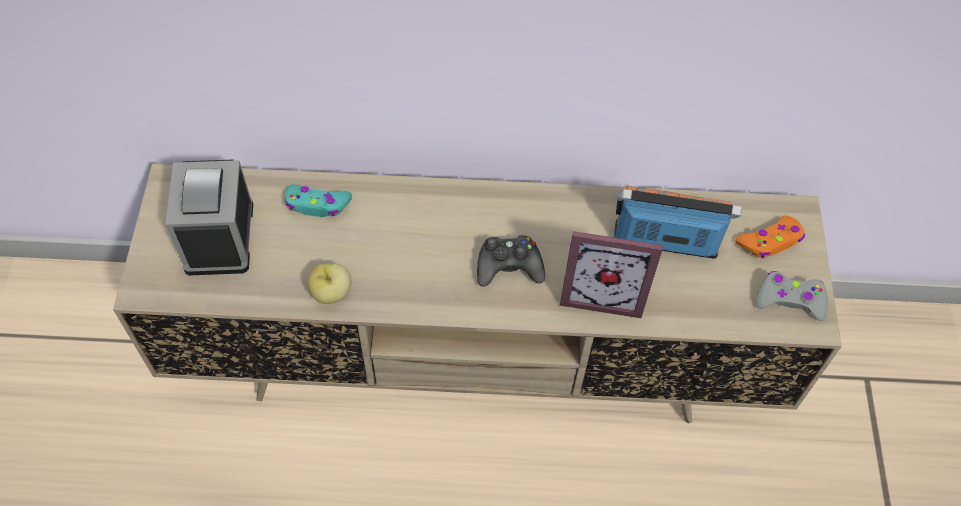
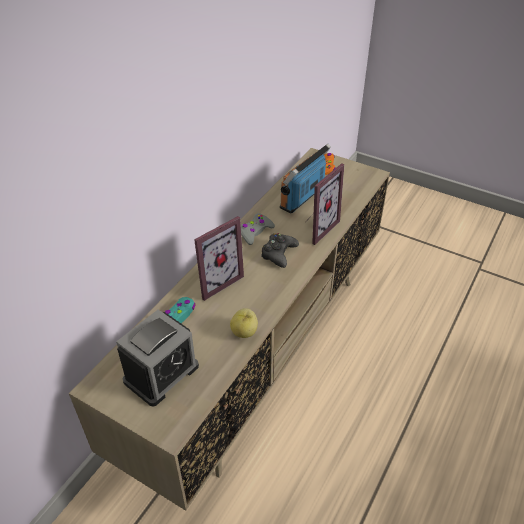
camera: 60 degrees left, 15 degrees down
alarm clock [165,159,253,276] -> alarm clock turned 75 degrees counterclockwise [116,310,199,407]
grey game controller [756,271,828,321] -> grey game controller moved to [241,213,275,245]
none -> picture frame [194,216,244,301]

